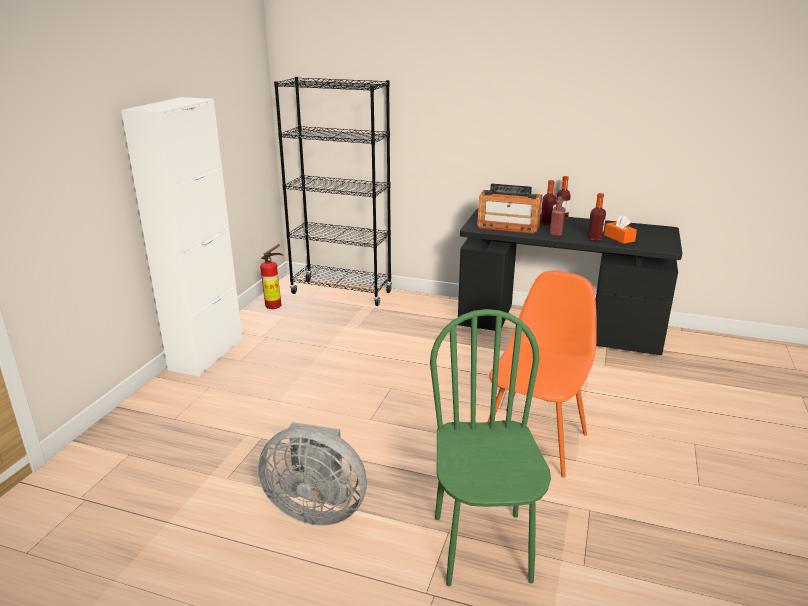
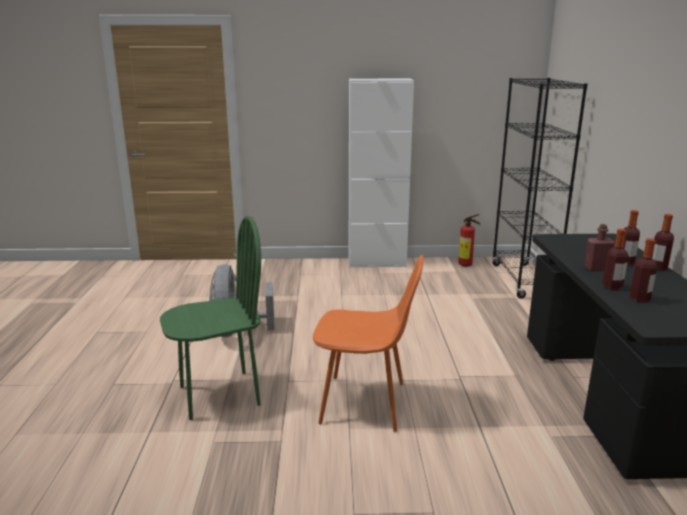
camera: 70 degrees right, 5 degrees down
radio [477,184,542,234] -> none
orange tissue box [604,215,637,244] -> bottle [629,238,657,303]

